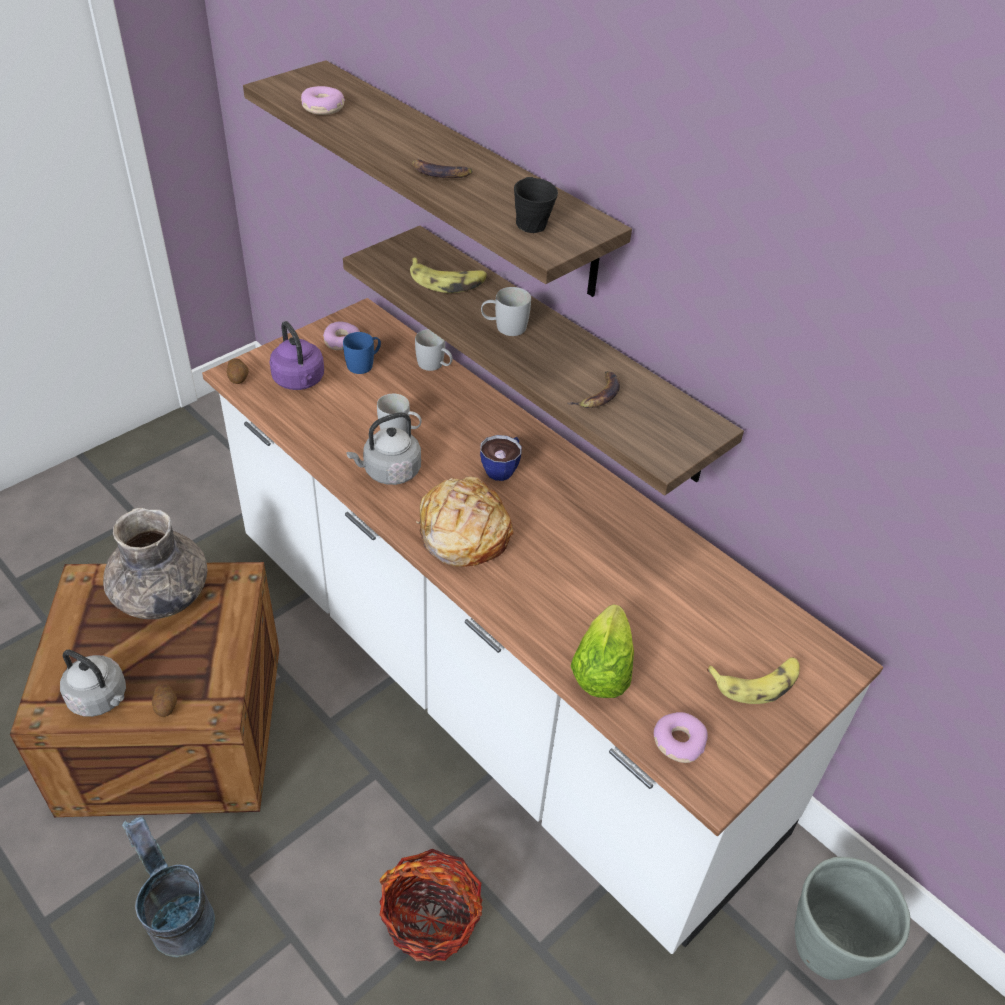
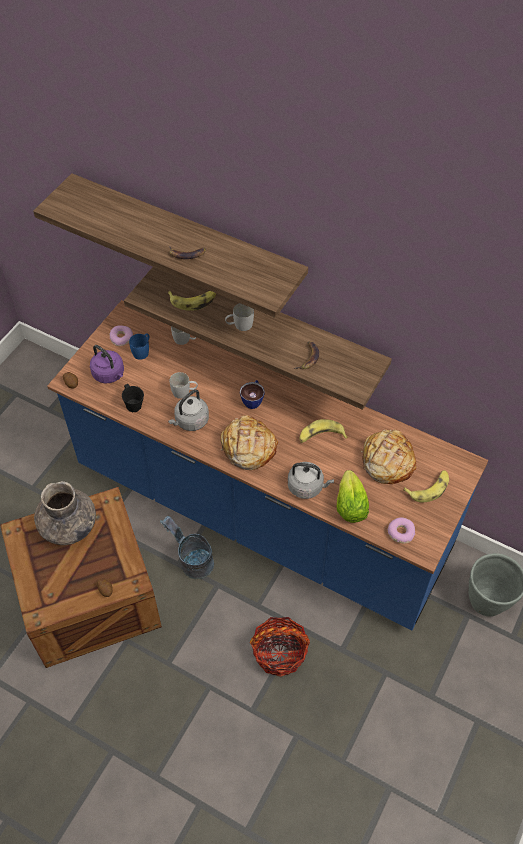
camera: 15 degrees left, 10 degrees up
grey kettle [60,650,126,717] -> grey kettle moved to [288,462,334,499]
grey bucket [122,816,215,957] -> grey bucket moved to [160,516,214,579]
white counter [202,298,883,954] -> blue counter [47,300,488,630]
donut [301,86,345,115] -> none
black mug [514,177,558,233] -> black mug moved to [122,384,144,412]
none -> banana [299,419,348,443]
none -> bread [361,429,416,484]

